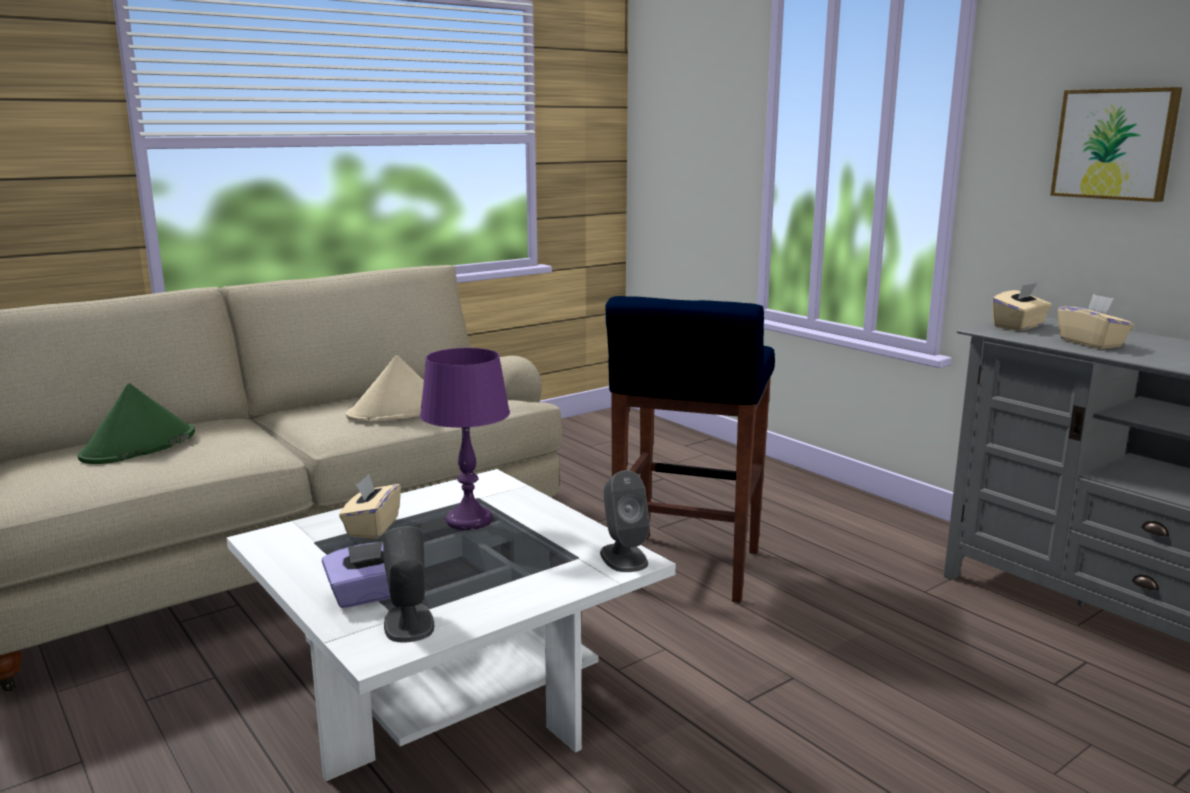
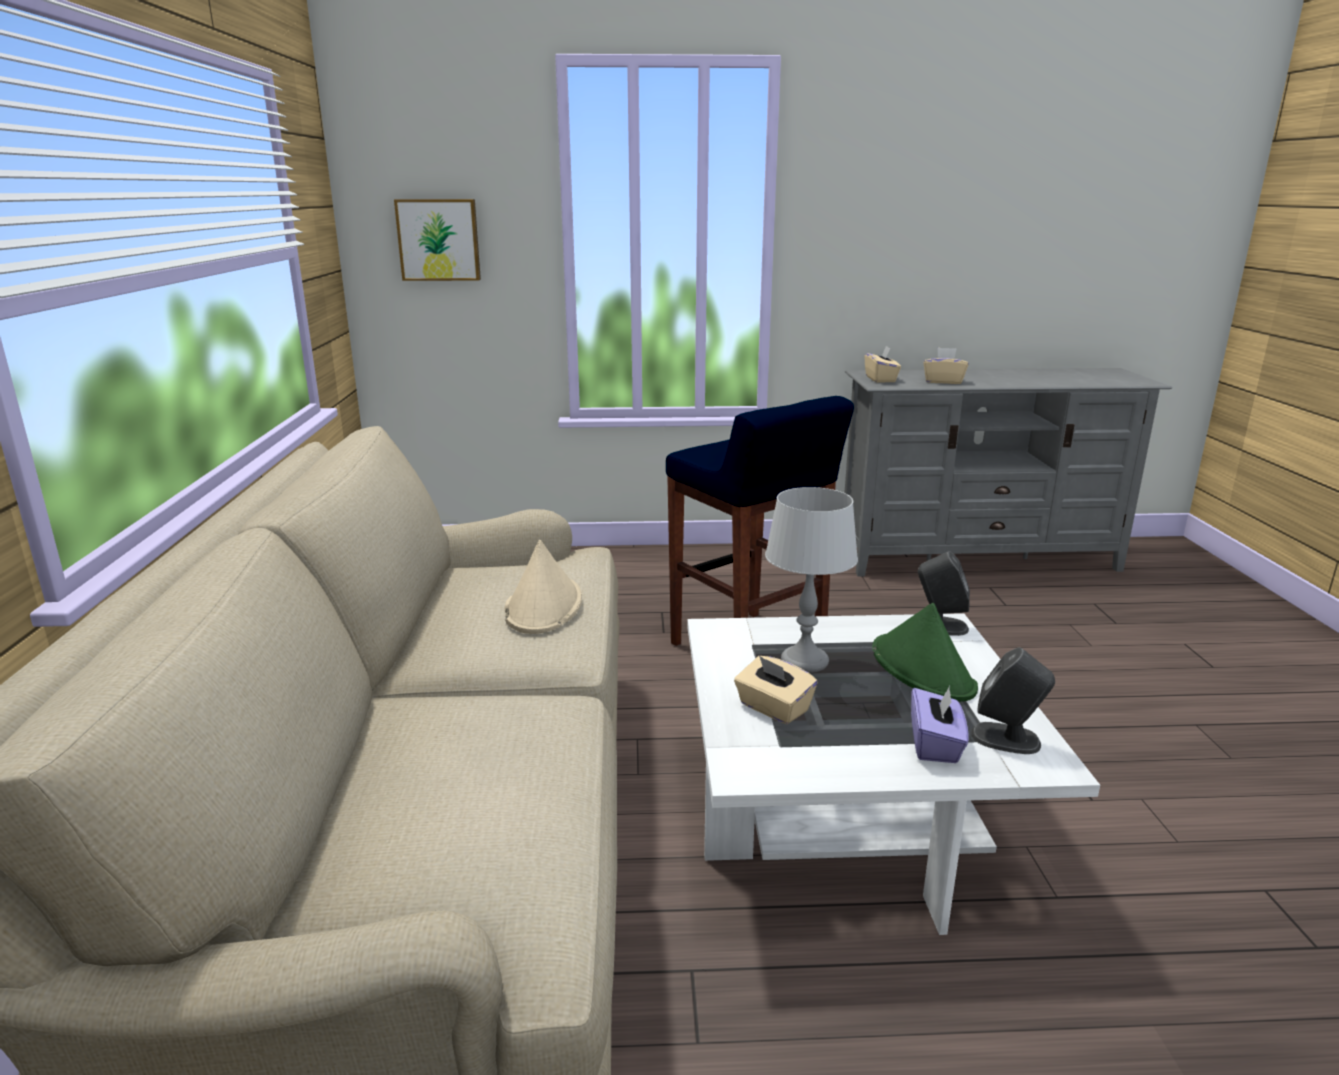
camera: 55 degrees left, 5 degrees up
green hat [78,383,195,464] -> green hat moved to [872,603,978,702]
purple table lamp [420,348,510,530] -> grey table lamp [765,487,858,673]
picture [1050,87,1182,202] -> picture moved to [394,199,481,281]

